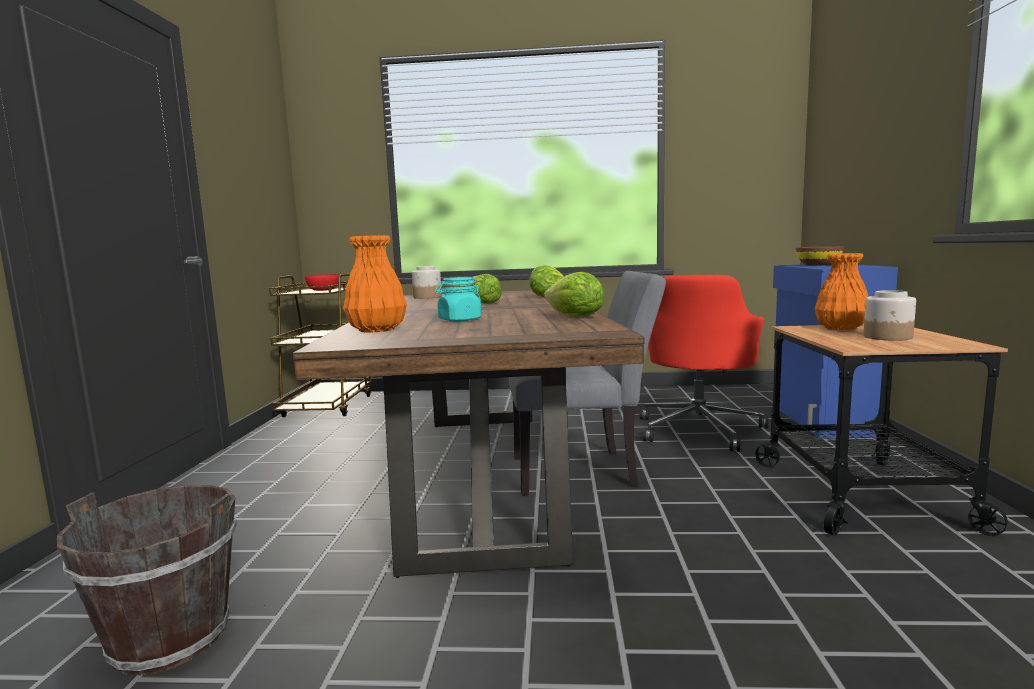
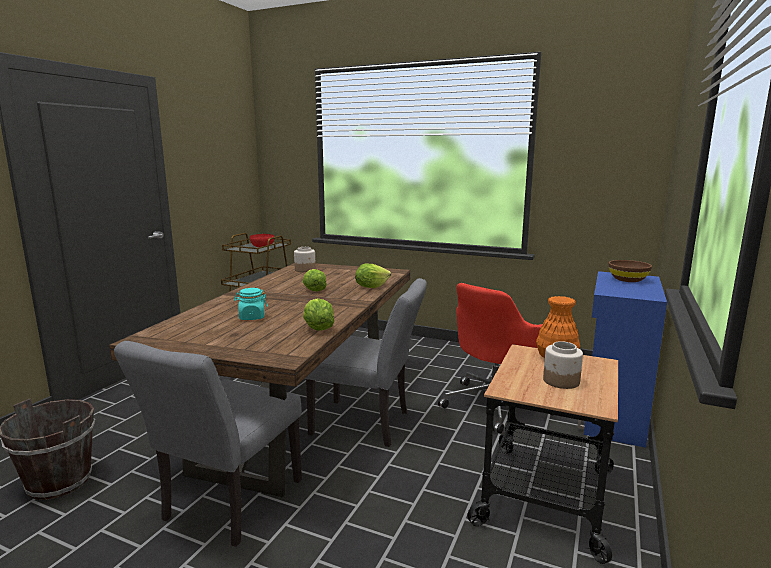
camera: 20 degrees right, 5 degrees up
orange vase [343,235,407,333] -> none
none -> grey chair [114,341,302,547]

